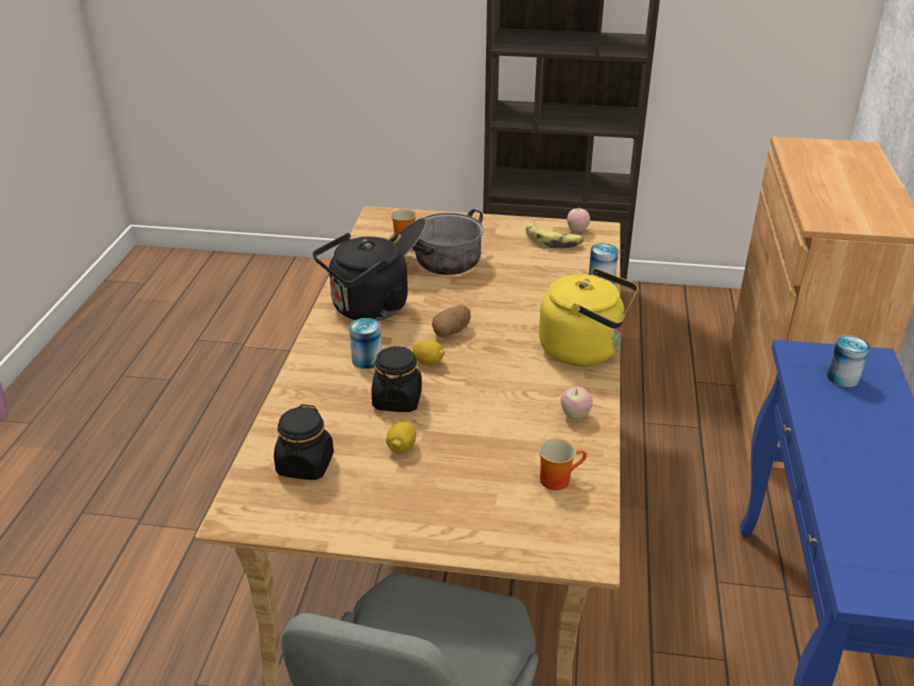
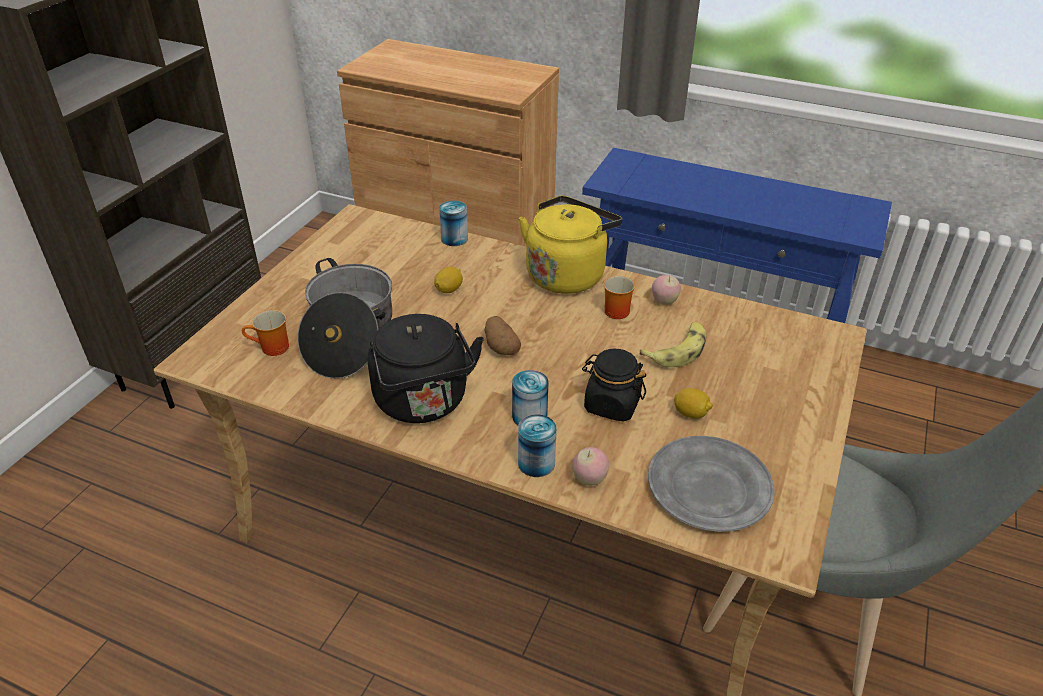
camera: 75 degrees left, 5 degrees up
black jar [274,404,334,480] -> grey plate [648,436,775,532]
lemon [413,340,445,366] -> lemon moved to [434,266,463,293]
banana [526,220,583,249] -> banana moved to [640,322,707,367]
mug [538,438,587,490] -> mug moved to [603,276,635,319]
apple [567,207,590,233] -> apple moved to [572,447,609,486]
can [827,335,870,387] -> can moved to [518,415,557,477]

